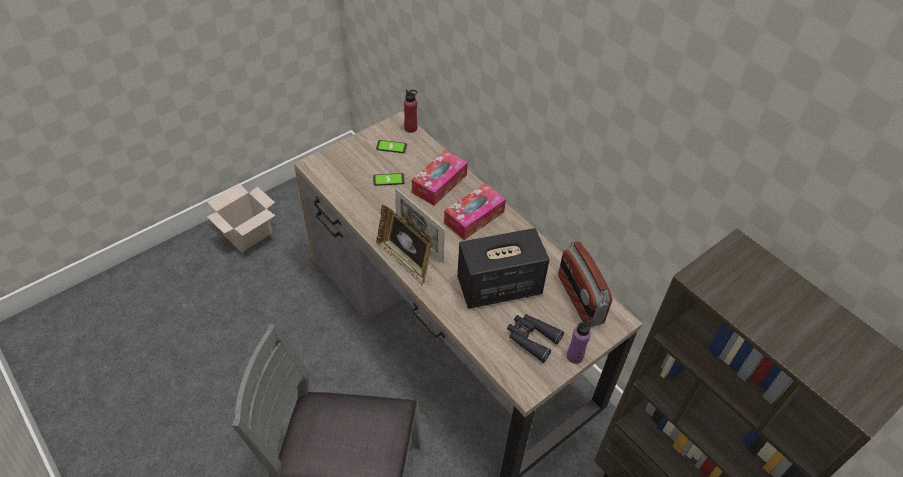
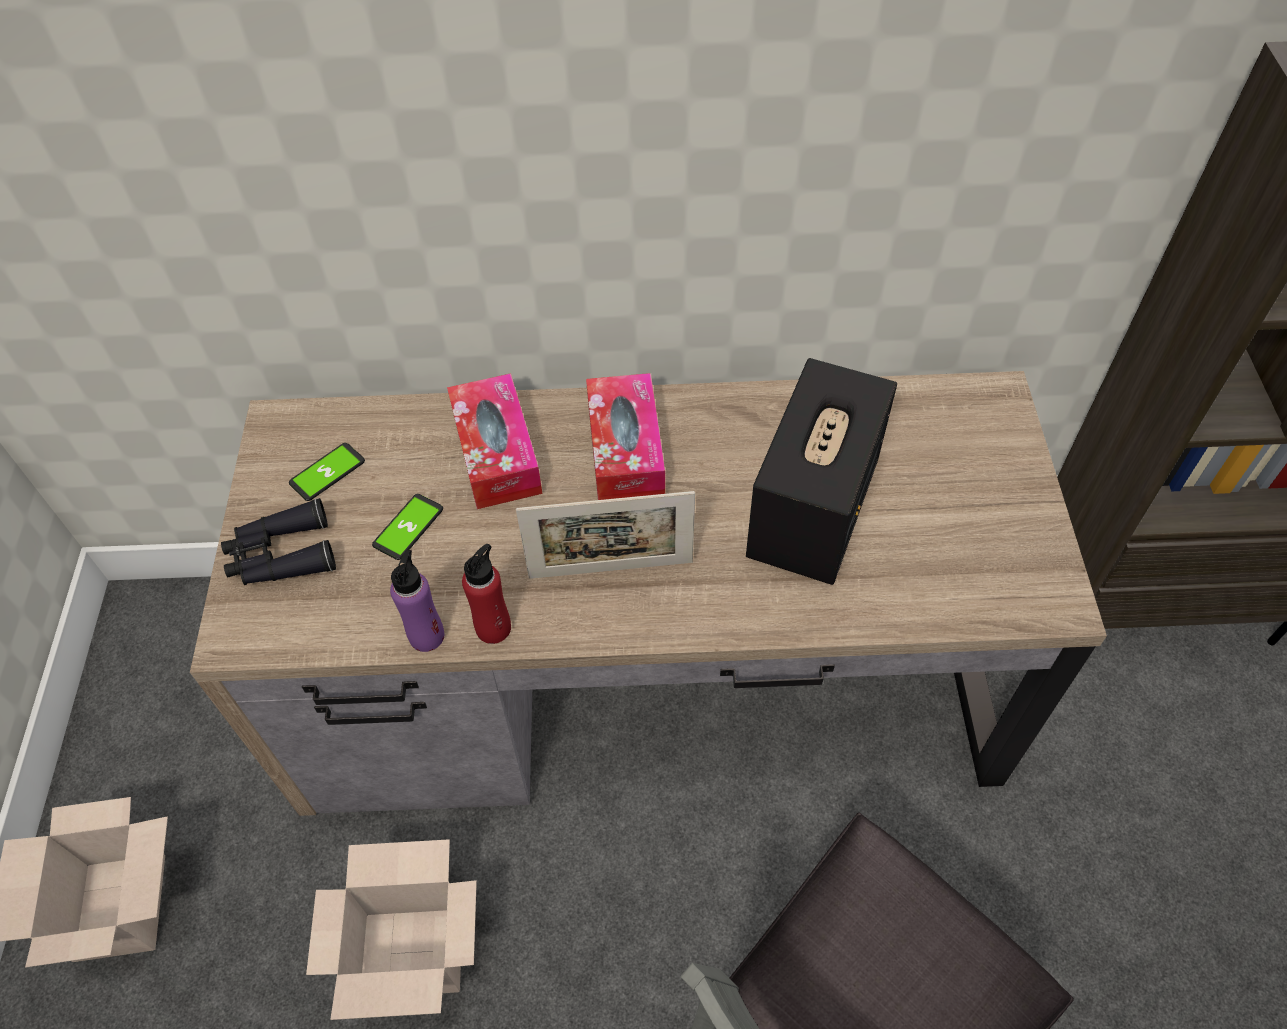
camera: 50 degrees left, 5 degrees up
picture frame [376,205,432,286] -> none
red bottle [404,90,417,133] -> red bottle moved to [462,544,511,644]
black binoculars [507,314,564,363] -> black binoculars moved to [221,498,336,585]
radio [558,241,612,327] -> none
purple bottle [567,319,594,364] -> purple bottle moved to [390,549,444,652]
none -> cardboard box [306,839,477,1020]

